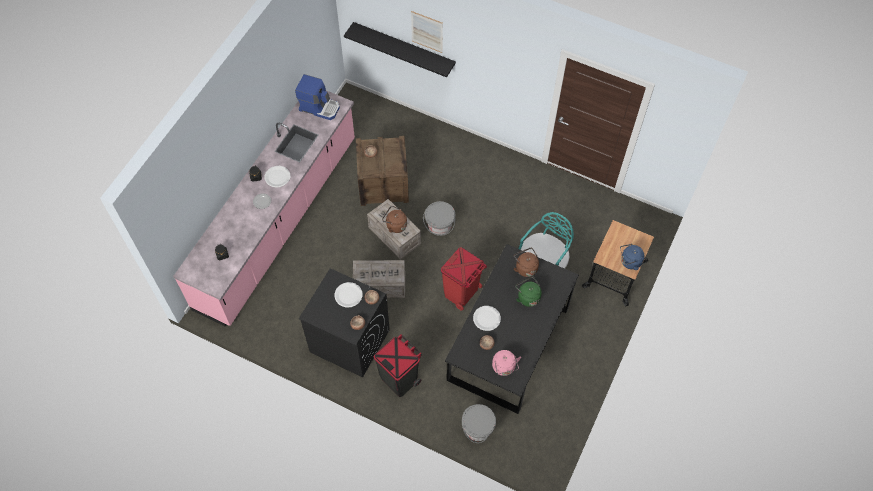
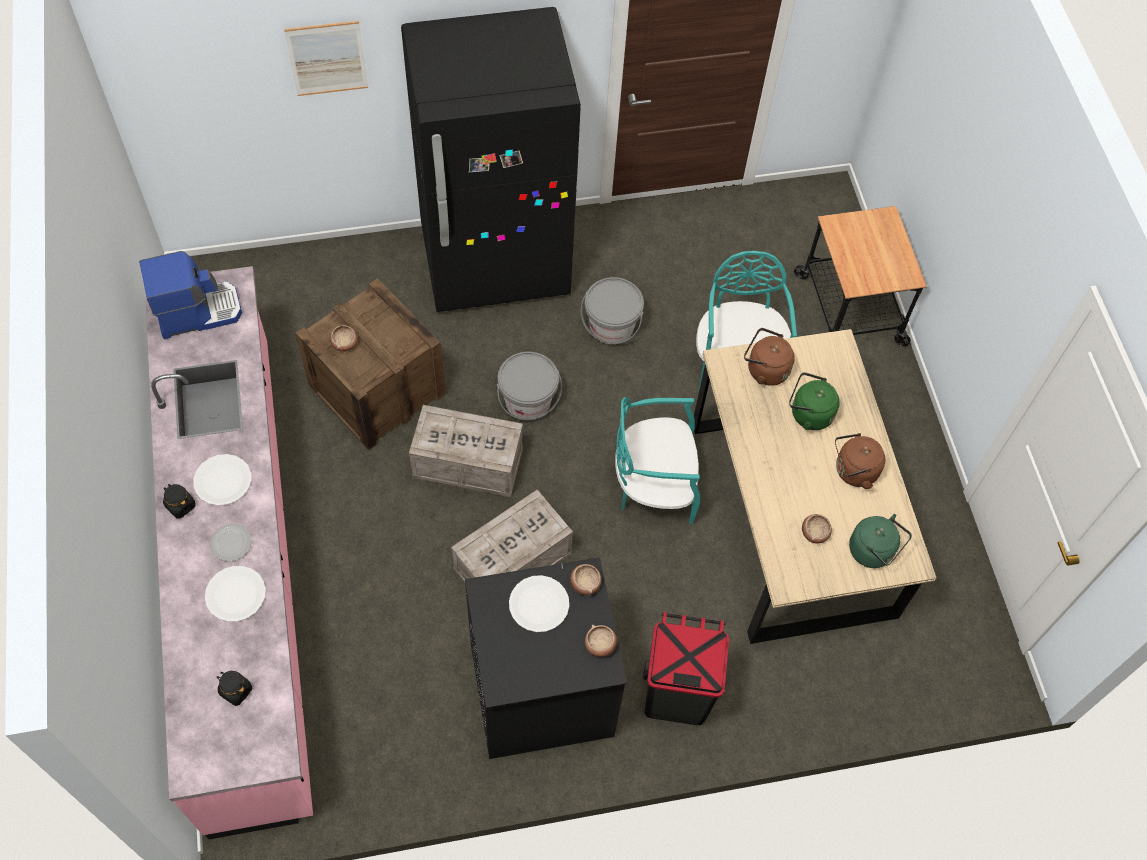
camera: 40 degrees left, 0 degrees up
black shelf [344,22,456,77] -> none
brown kettle [382,206,407,233] -> brown kettle moved to [835,433,885,489]
red trash can [441,247,487,311] -> turquoise chair [615,397,700,524]
black dining table [445,244,579,414] -> beige dining table [694,329,936,644]
grey bucket [462,404,496,443] -> grey bucket moved to [581,277,644,344]
white plate [473,306,501,331] -> white plate moved to [205,566,266,622]
pink kettle [492,350,521,376] -> green kettle [849,514,912,568]
blue kettle [620,244,645,270] -> none
none -> black fridge [401,7,581,312]

